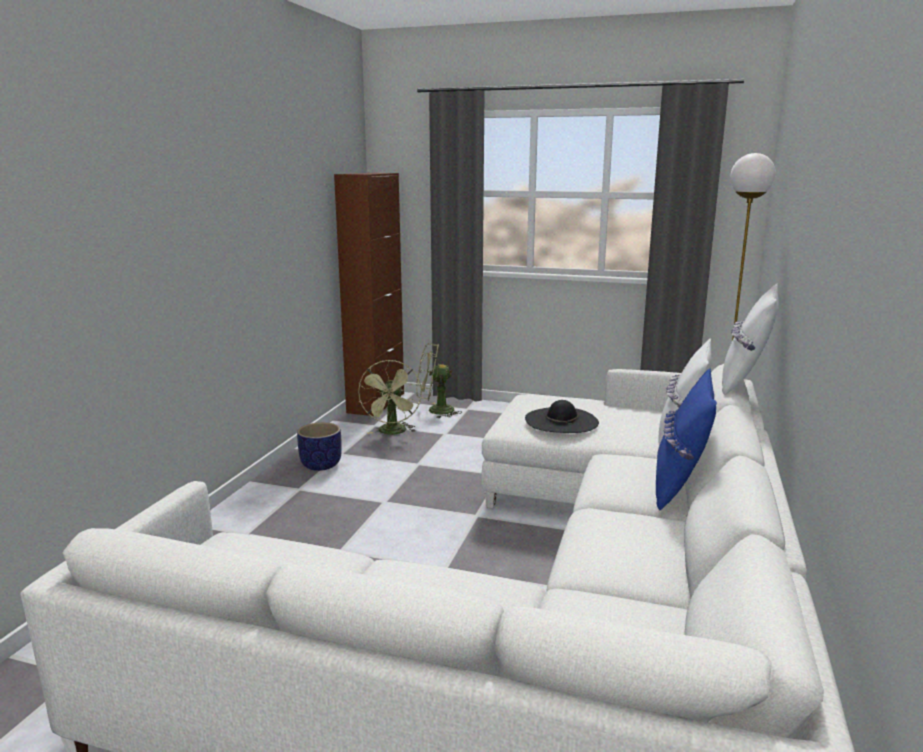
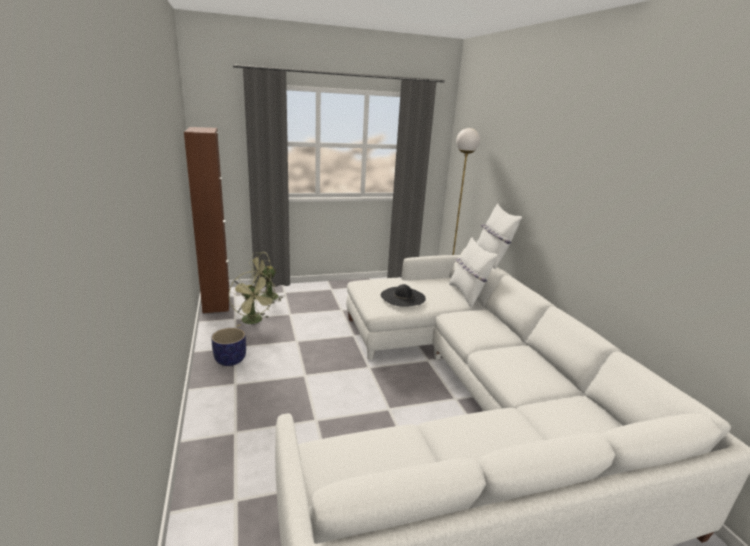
camera: 35 degrees left, 5 degrees up
blue pillow [656,368,717,510] -> none

